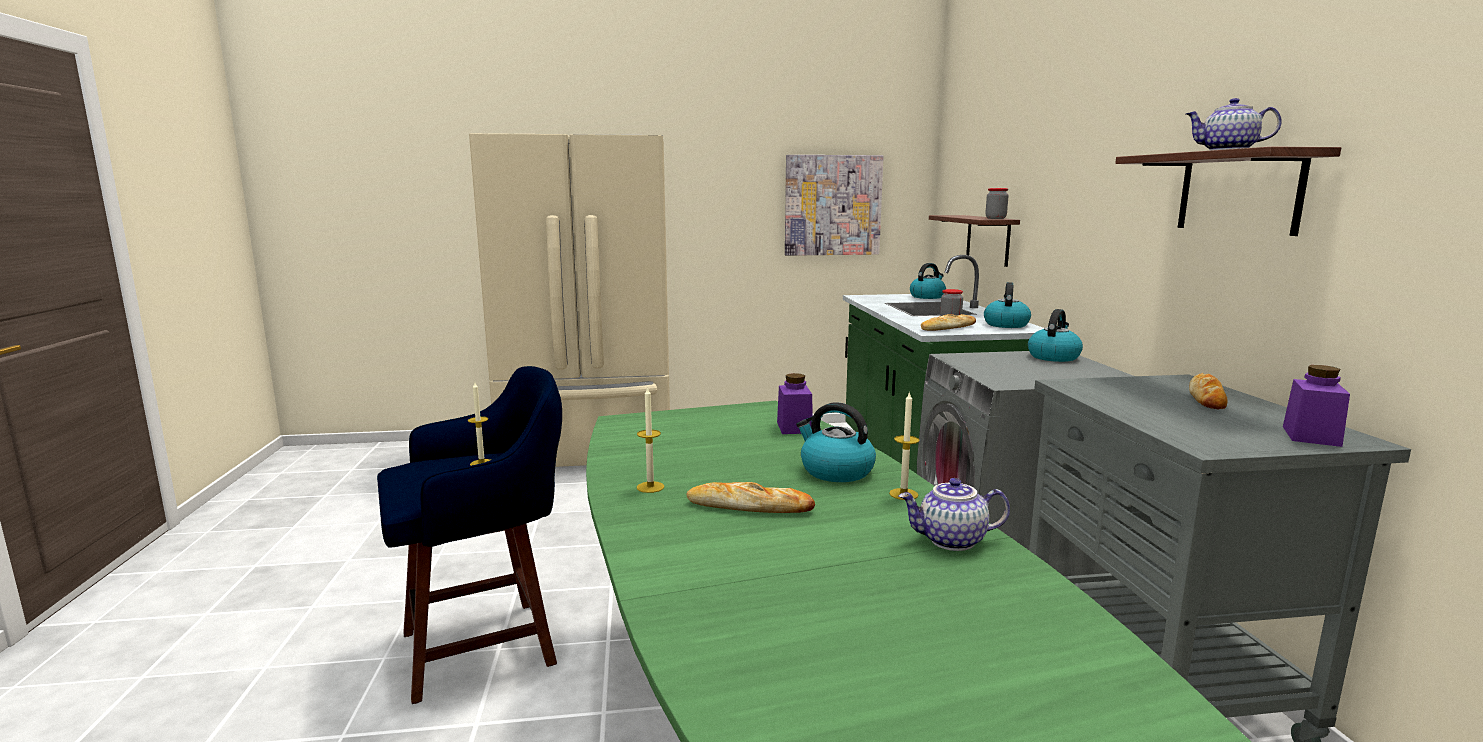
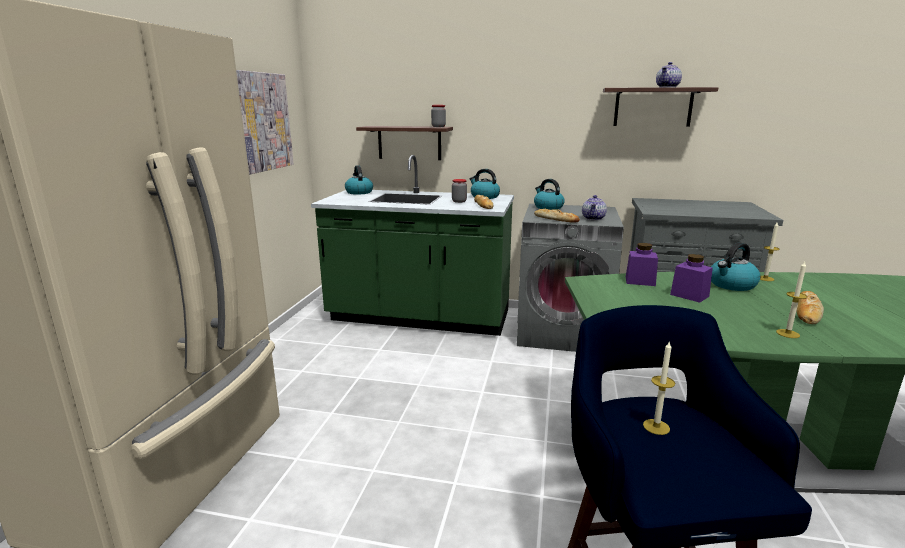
camera: 70 degrees left, 5 degrees up
teapot [899,478,1010,551] -> teapot moved to [582,195,607,220]
bread [1189,373,1227,409] -> bread moved to [534,209,580,223]
purple jar [1283,365,1350,447] -> purple jar moved to [670,254,713,303]

